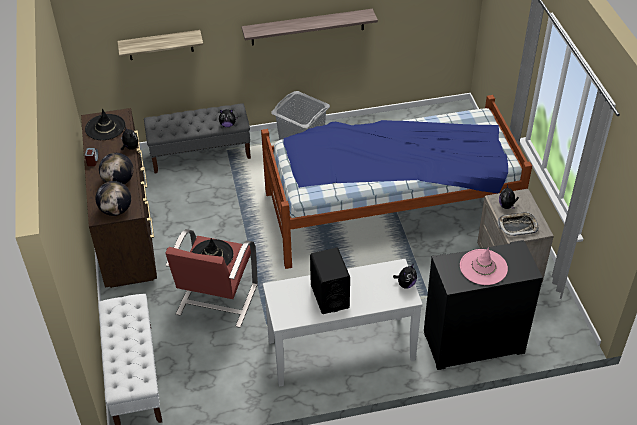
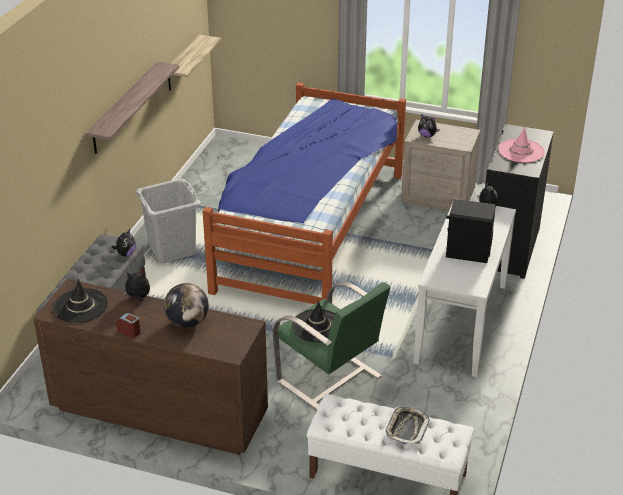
camera: 60 degrees left, 10 degrees down
globe [96,181,131,216] -> none
shelf [117,30,203,60] -> shelf moved to [168,35,221,91]
red armchair [165,229,258,328] -> green armchair [273,282,391,410]
tray [497,212,539,236] -> tray moved to [385,406,430,445]

